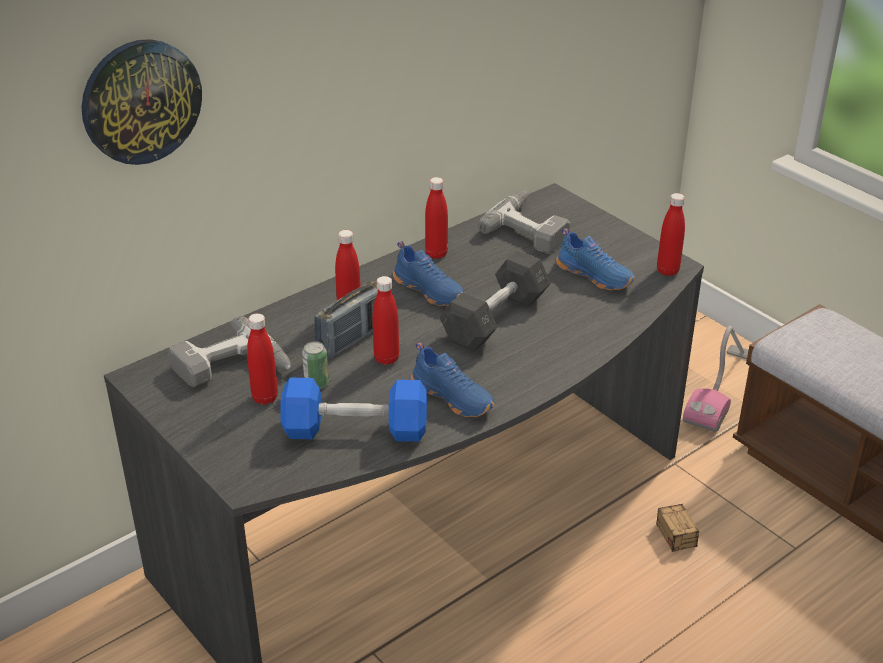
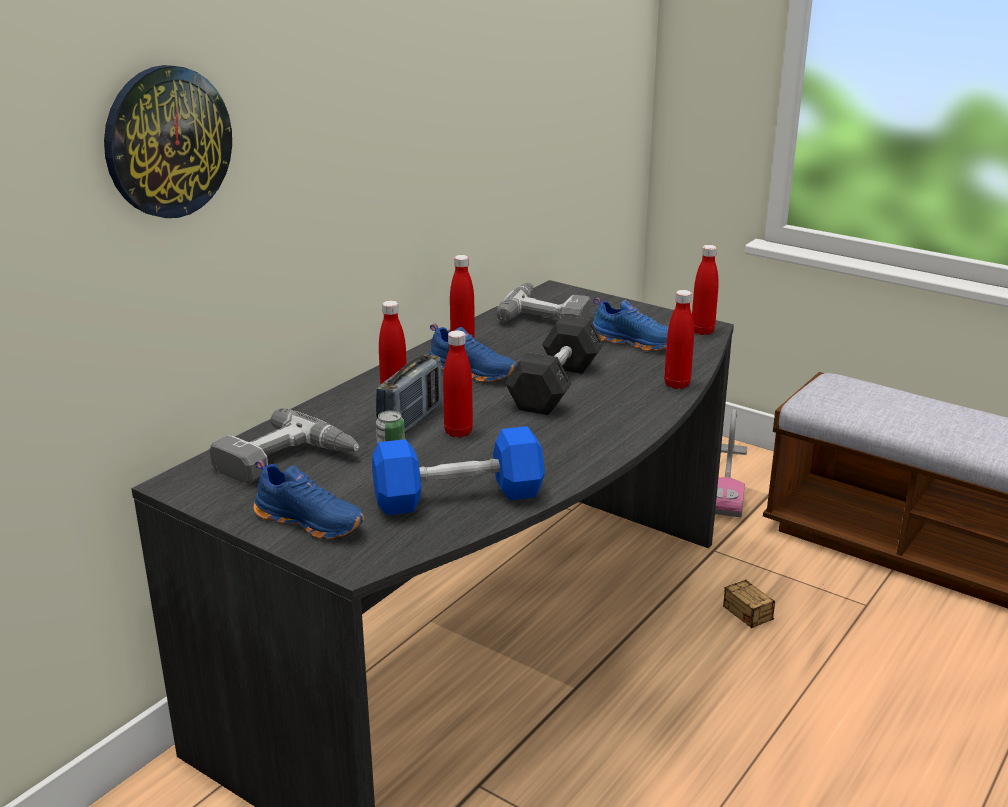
camera: 15 degrees left, 10 degrees down
red bottle [247,313,278,405] -> red bottle moved to [664,290,694,389]
blue shoe [411,342,495,417] -> blue shoe moved to [254,459,365,539]

